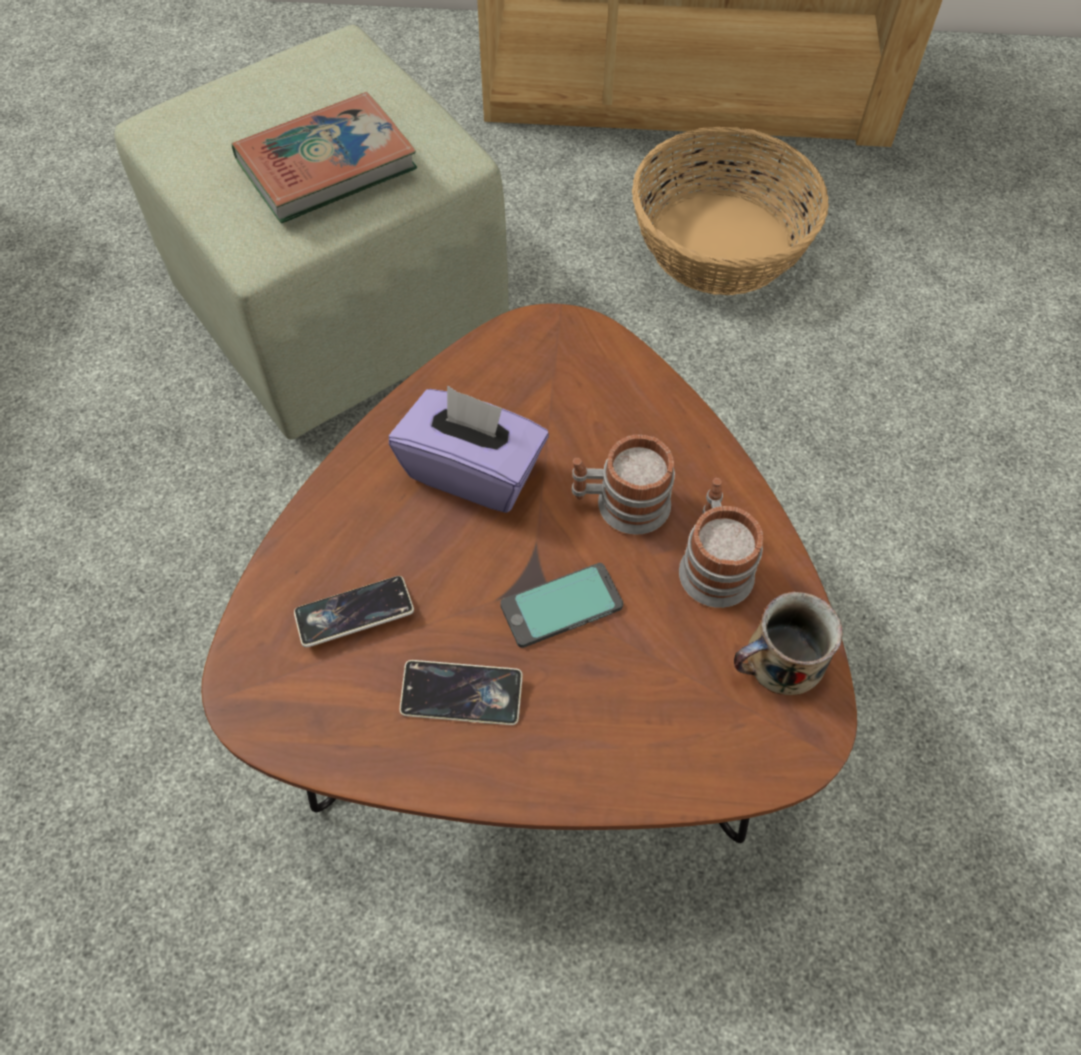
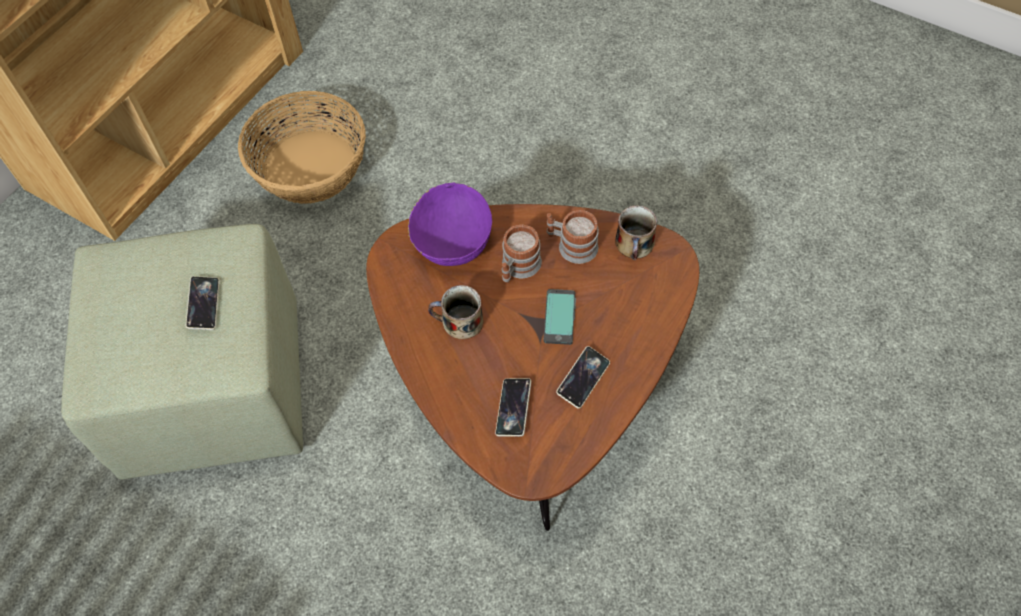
camera: 60 degrees left, 0 degrees up
book [232,92,417,223] -> phone [186,276,219,330]
purple tissue box [389,385,549,513] -> mug [428,285,483,339]
none -> purple bowl [408,182,492,266]

